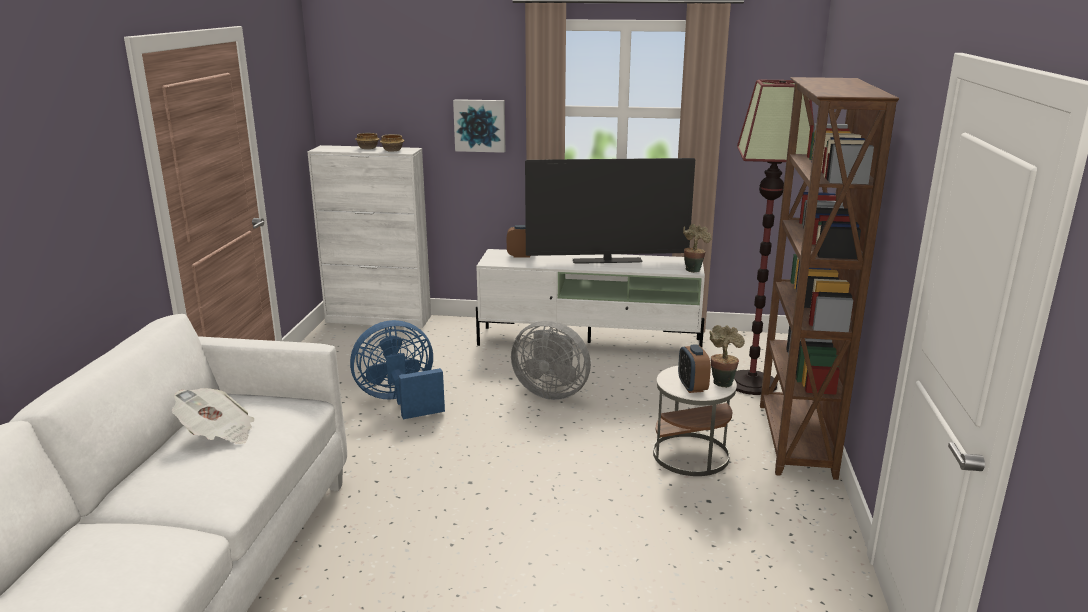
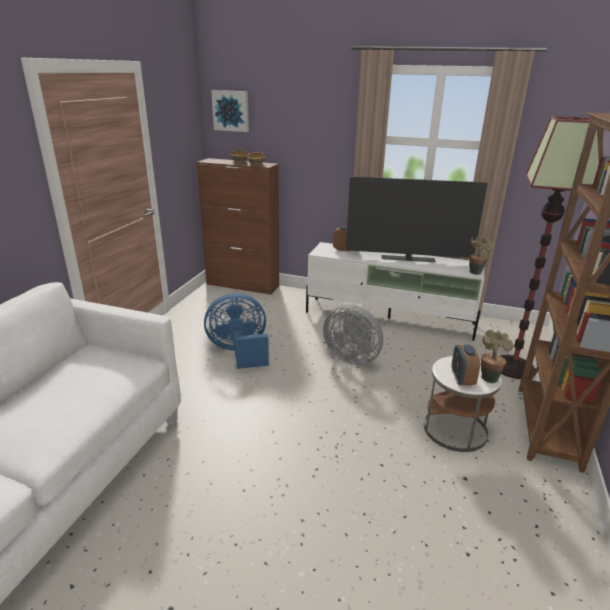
camera: 10 degrees right, 5 degrees up
newspaper [172,388,255,444] -> none
white cabinet [307,145,431,328] -> brown cabinet [196,158,279,295]
picture [453,99,505,153] -> picture moved to [211,90,249,132]

